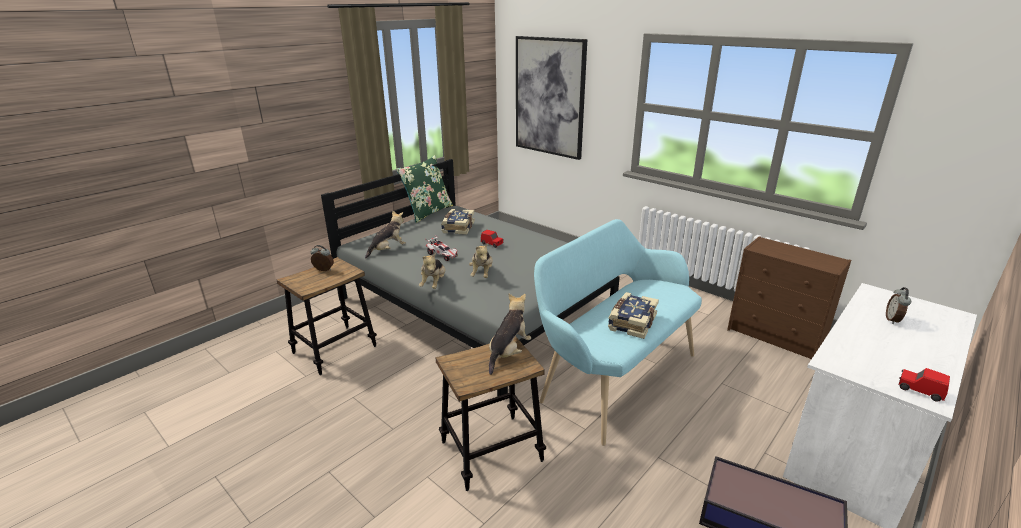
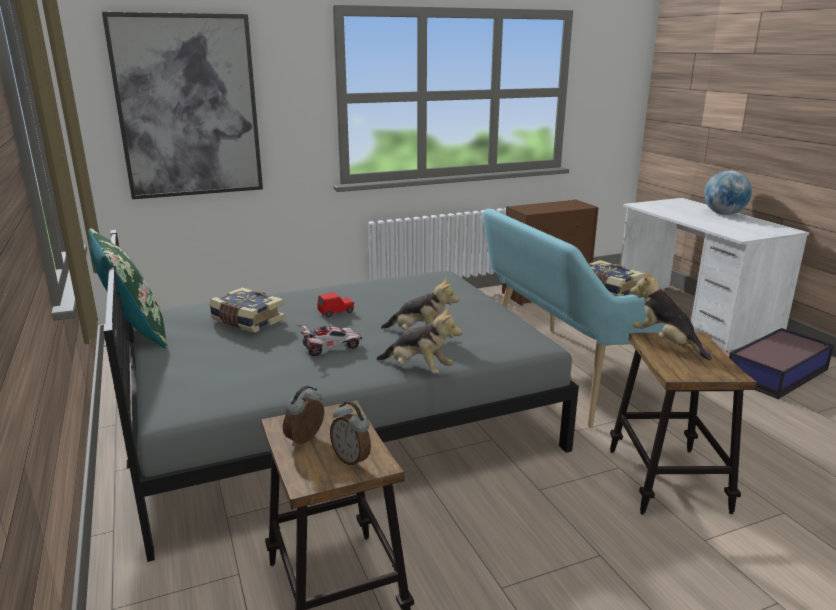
camera: 65 degrees left, 5 degrees down
plush toy [365,210,406,259] -> none
alarm clock [886,287,911,324] -> alarm clock moved to [330,401,371,468]
red toy car [899,368,950,402] -> none
none -> globe [704,171,752,215]

